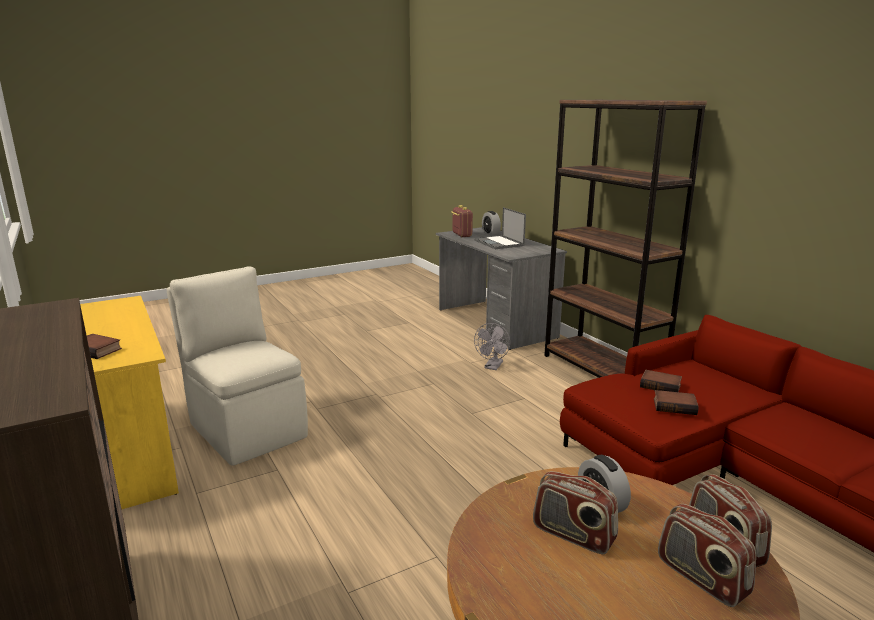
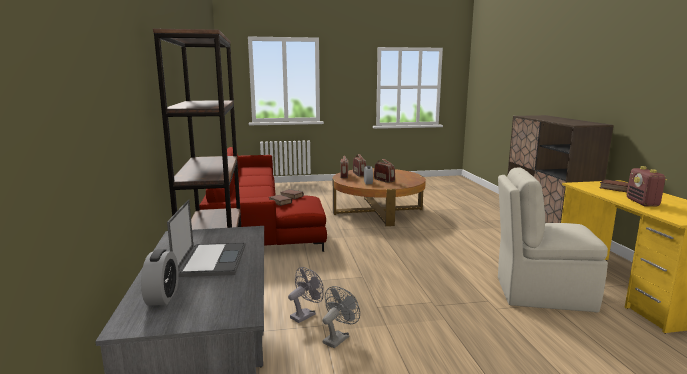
camera: 160 degrees left, 5 degrees down
beige chair [167,266,308,466] -> beige chair turned 120 degrees clockwise [498,167,608,312]
radio [451,205,473,237] -> radio moved to [627,166,667,207]
none -> grey fan [322,286,360,348]

